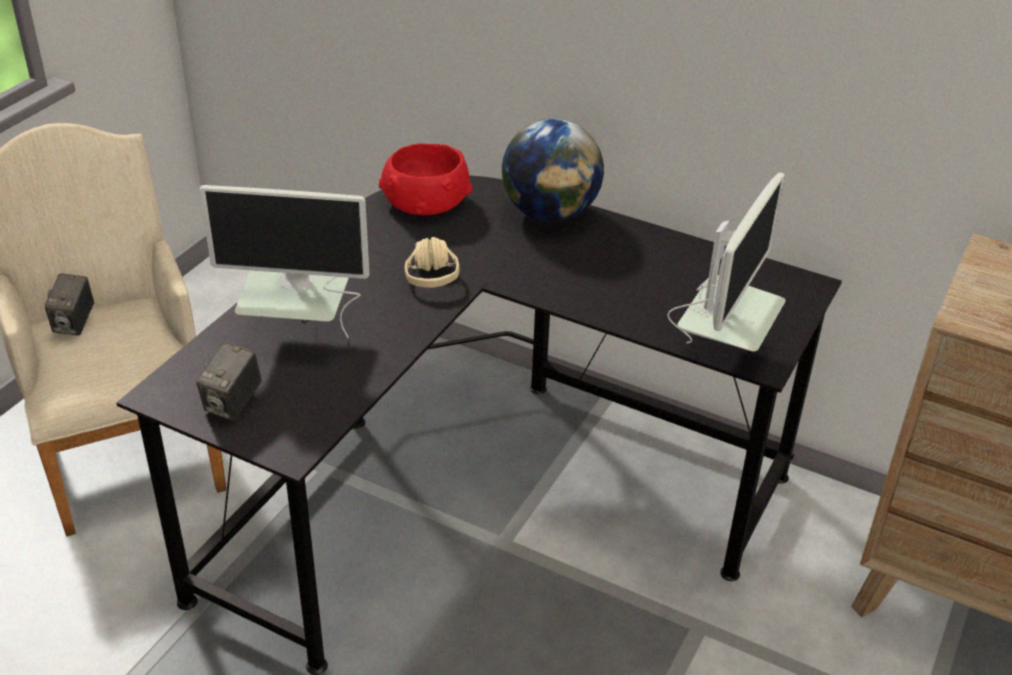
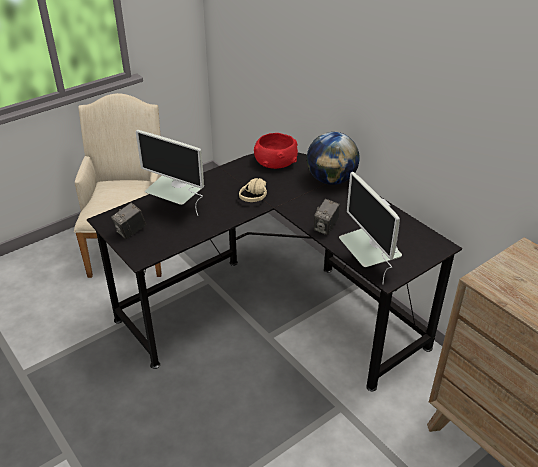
camera: 25 degrees right, 0 degrees up
camera [45,273,94,336] -> camera moved to [314,199,340,235]
monitor [667,172,785,351] -> monitor turned 105 degrees clockwise [339,172,402,284]

